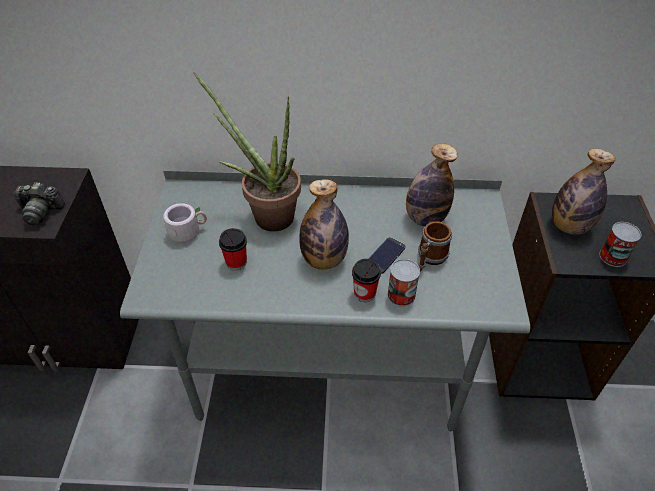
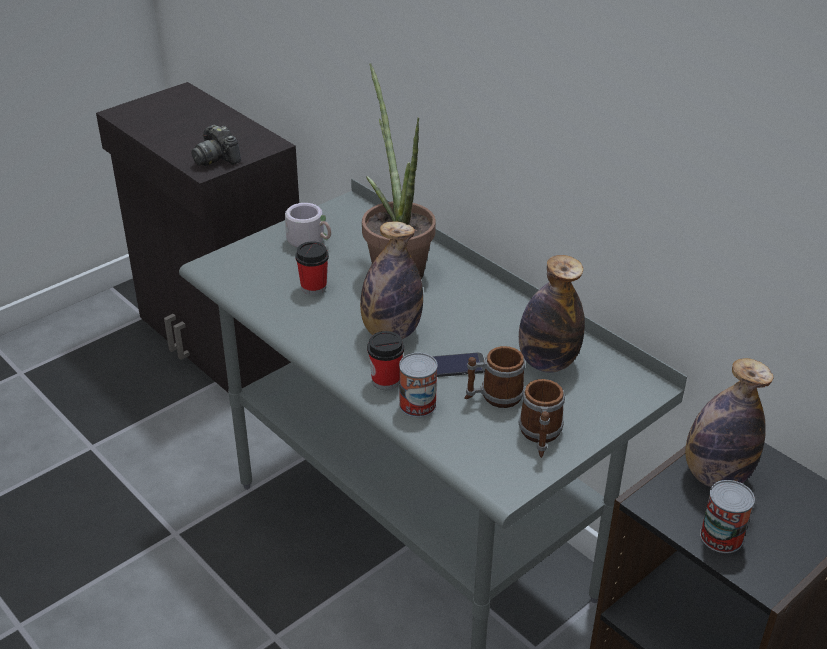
camera: 45 degrees right, 10 degrees down
none -> mug [519,379,565,458]

